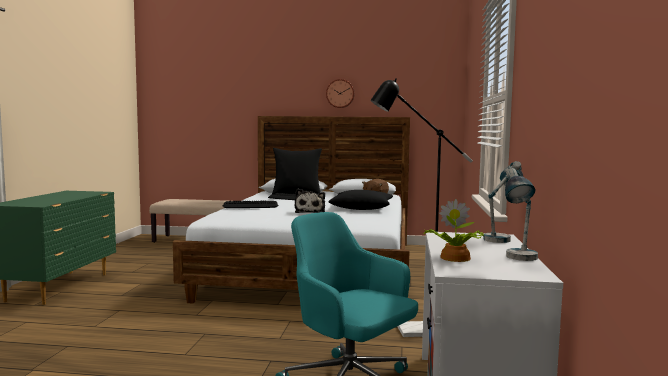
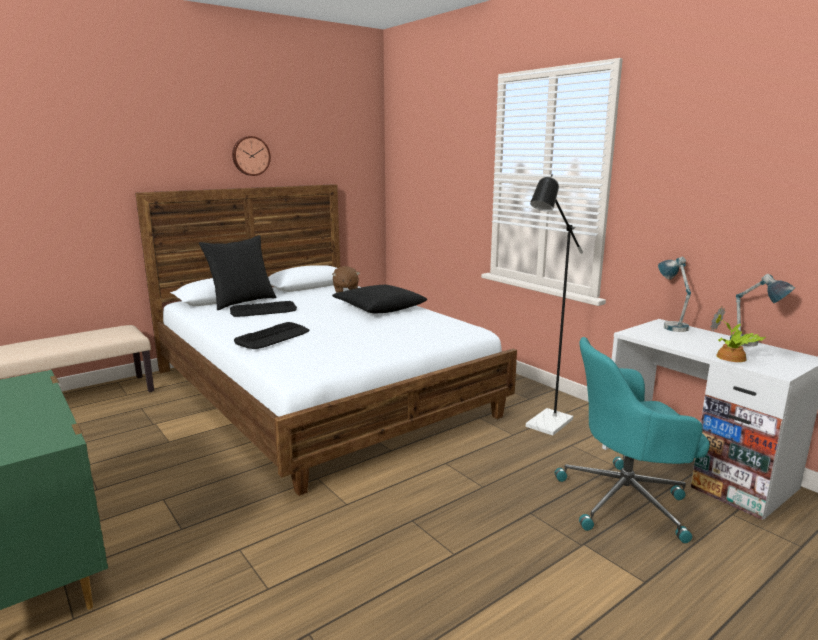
camera: 45 degrees left, 10 degrees up
plush toy [295,189,325,213] -> none

